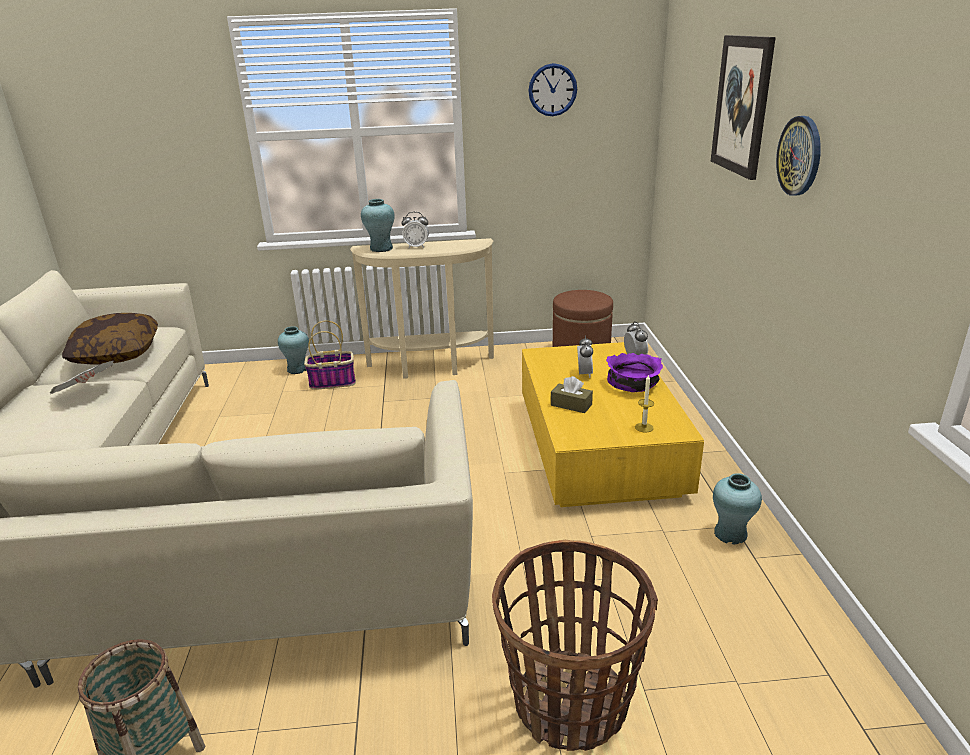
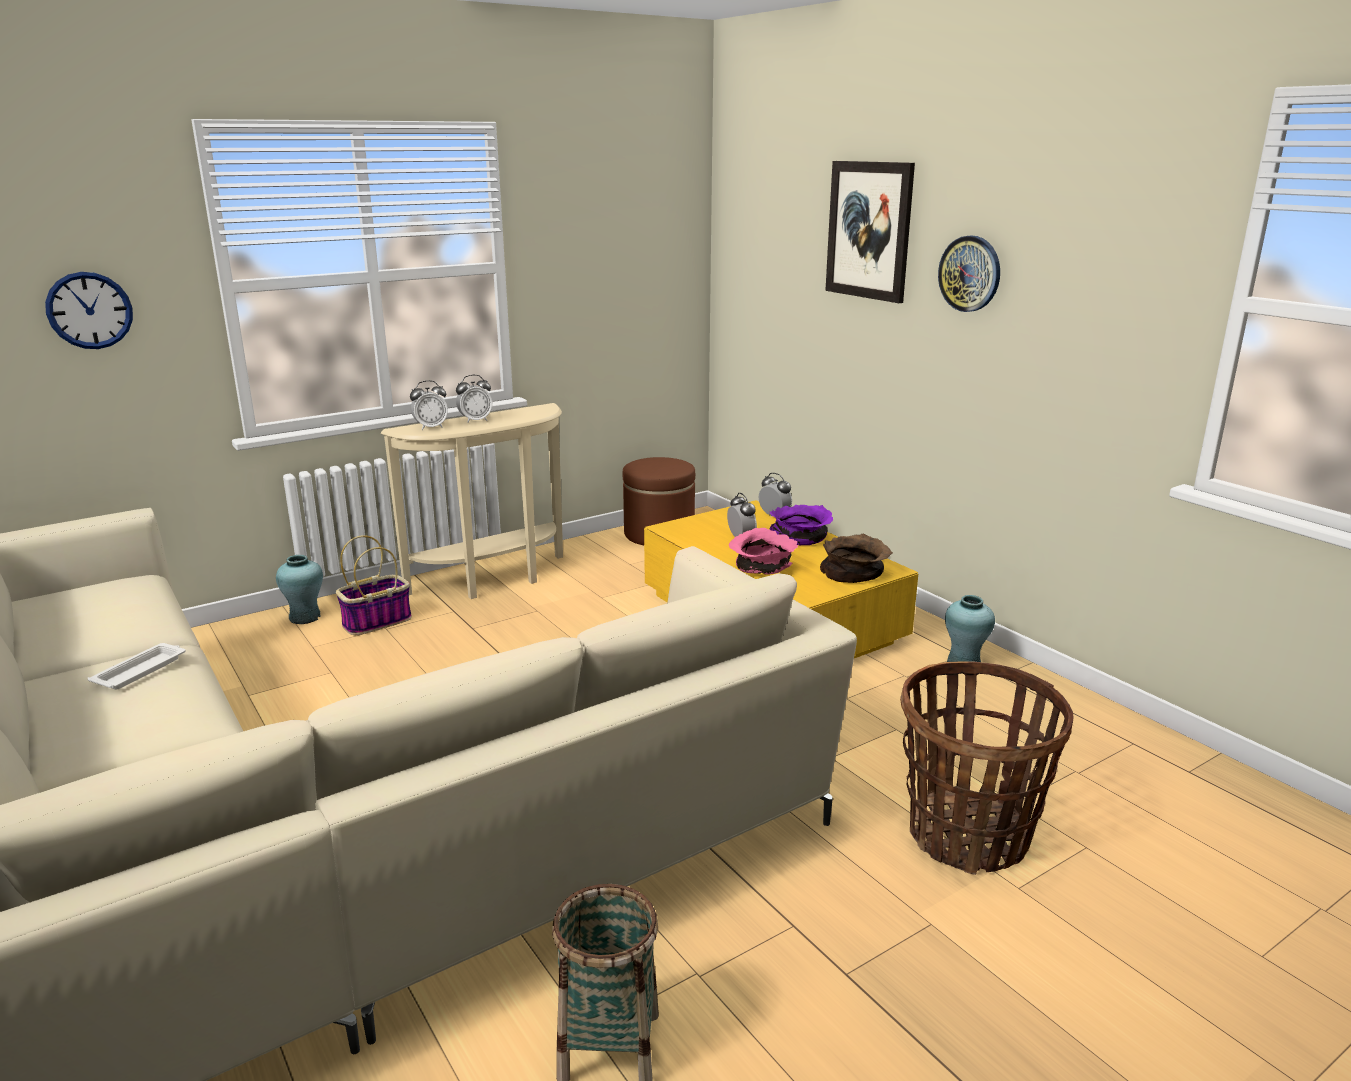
camera: 30 degrees left, 5 degrees down
newspaper [50,361,113,394] -> white tray [88,643,186,690]
pillow [62,313,158,365] -> none
turquoise vase [361,199,395,252] -> alarm clock [410,380,448,430]
wall clock [528,63,577,116] -> wall clock moved to [45,272,133,349]
brown tissue box [551,376,593,413] -> pink bowl [728,528,798,574]
candle [635,374,654,432] -> brown bowl [820,533,893,583]

